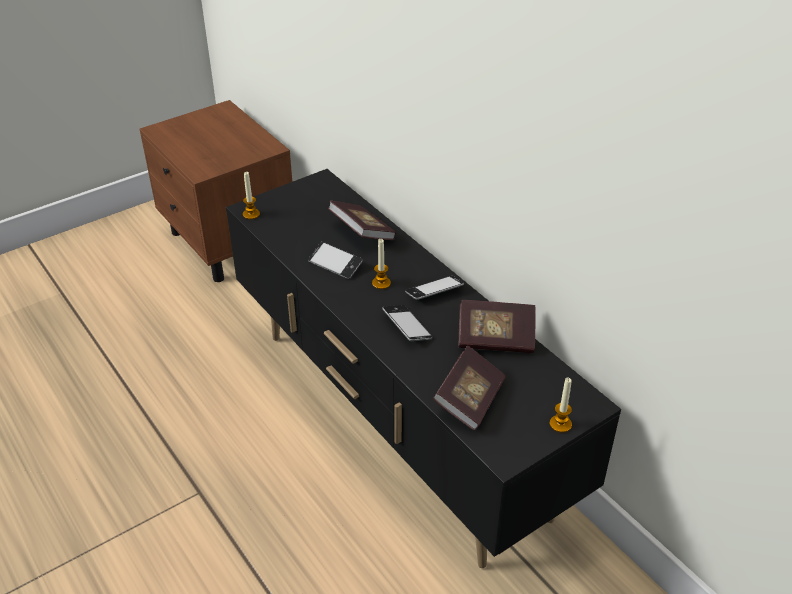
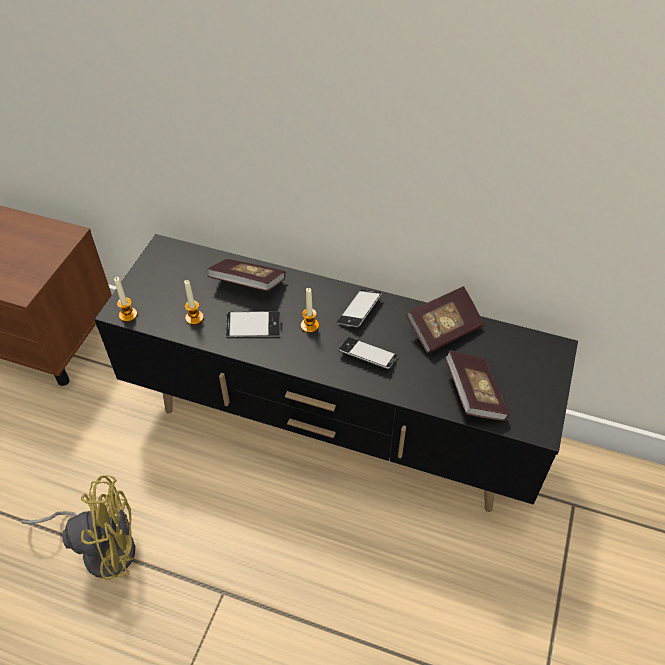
camera: 35 degrees left, 10 degrees up
candle [550,378,572,433] -> candle moved to [184,280,204,325]
none -> yellow fan [21,475,135,579]

